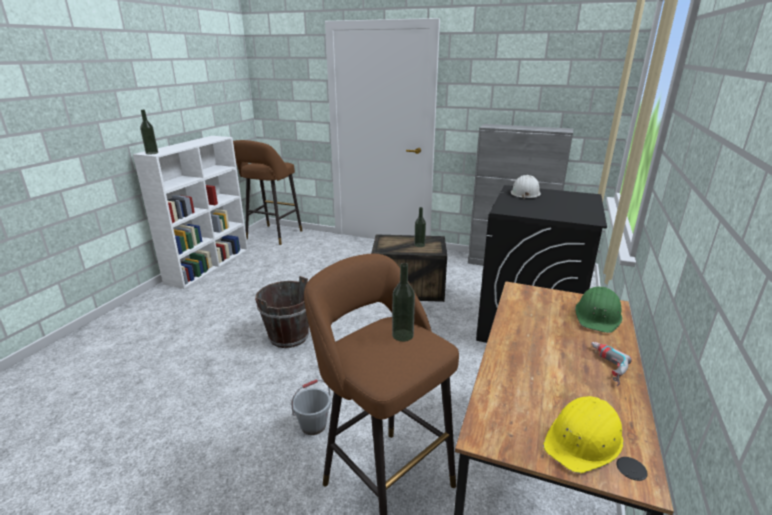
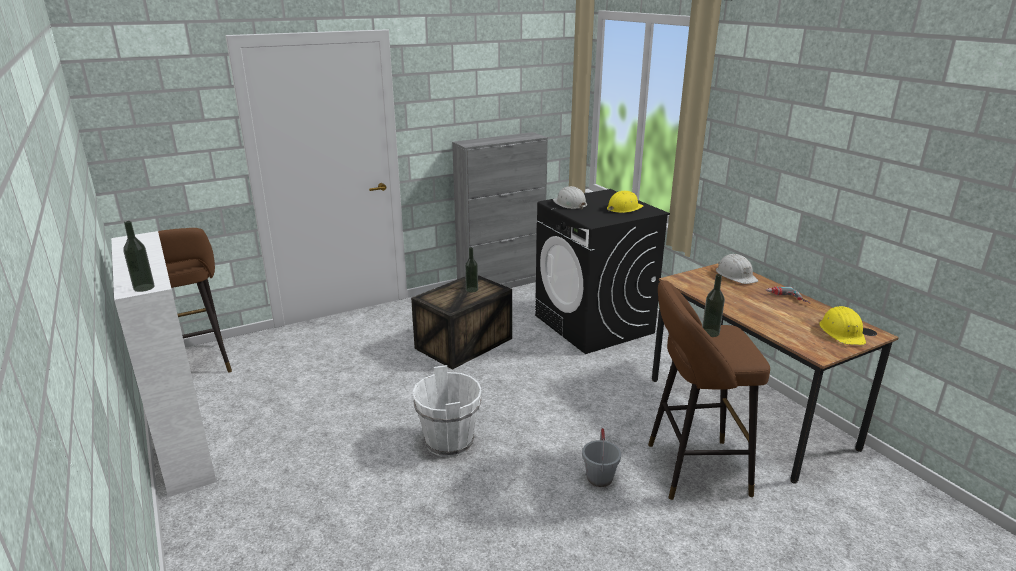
camera: 50 degrees left, 0 degrees up
brown bucket [255,276,309,348] -> white bucket [413,365,482,457]
green hard hat [575,286,622,333] -> white hard hat [716,254,758,284]
none -> yellow hard hat [607,191,643,213]

